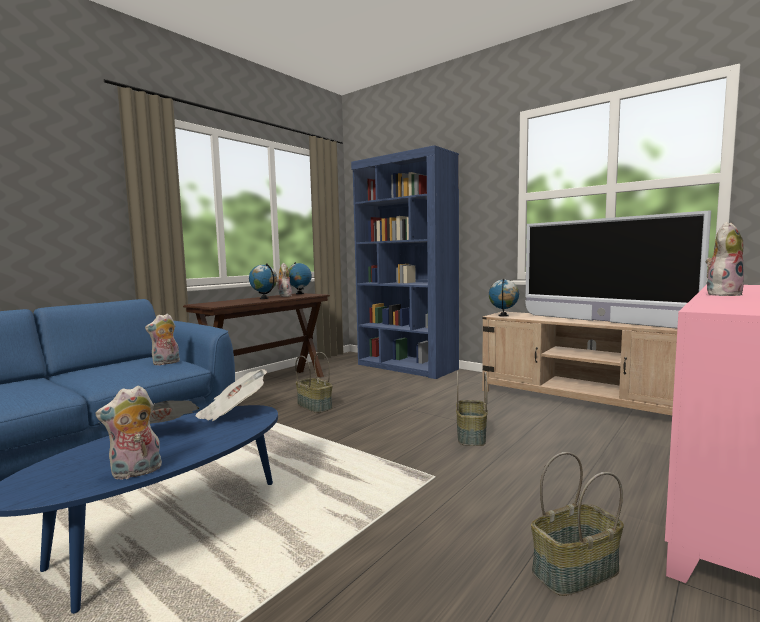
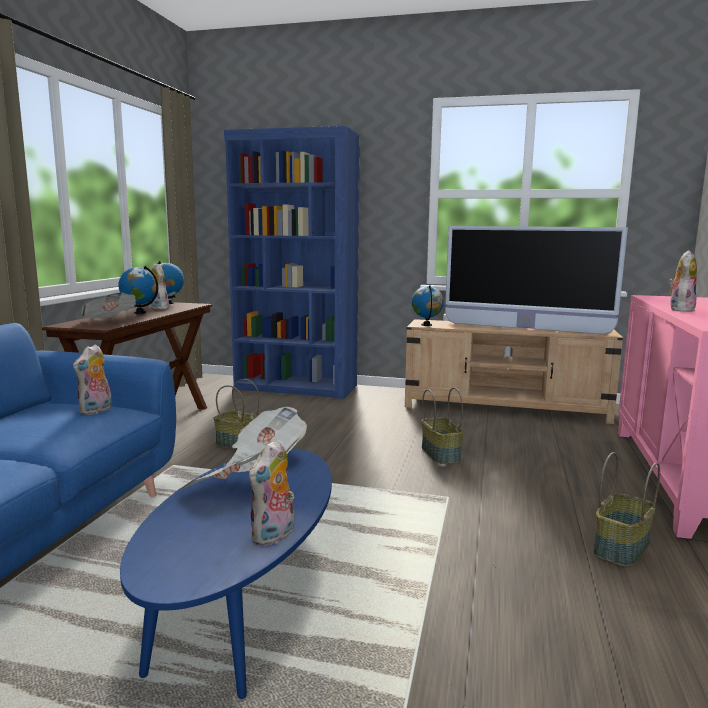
camera: 25 degrees left, 5 degrees up
none -> newspaper [81,292,136,319]

